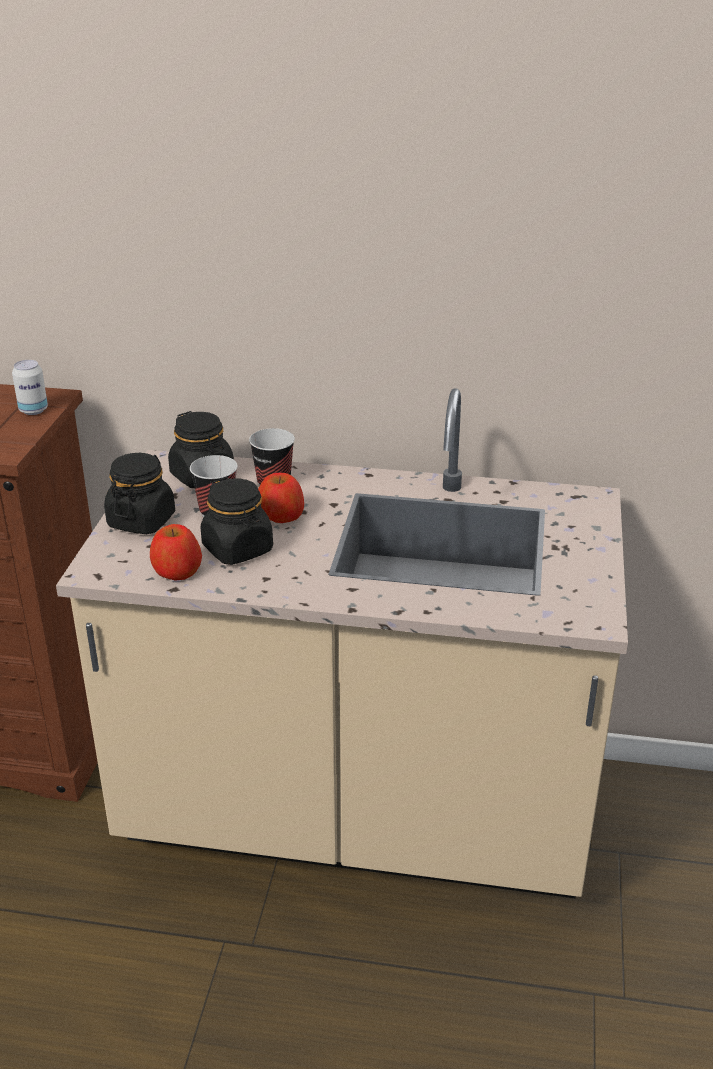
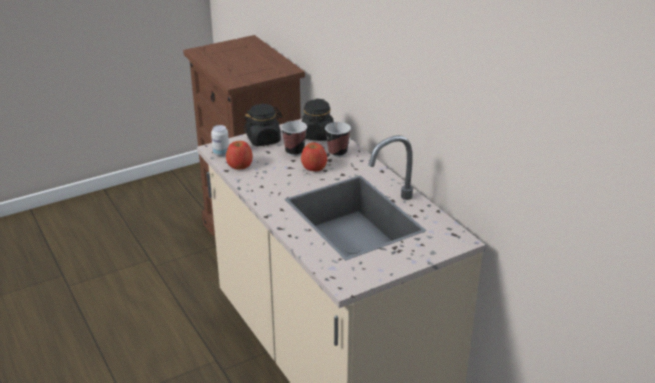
camera: 50 degrees right, 0 degrees up
can [12,360,48,415] -> can moved to [211,125,229,156]
black jar [201,477,273,565] -> none

